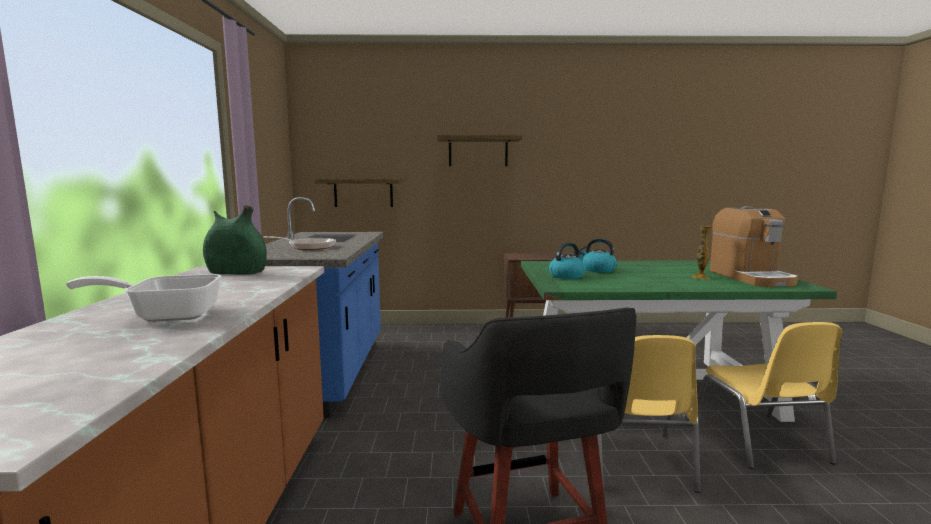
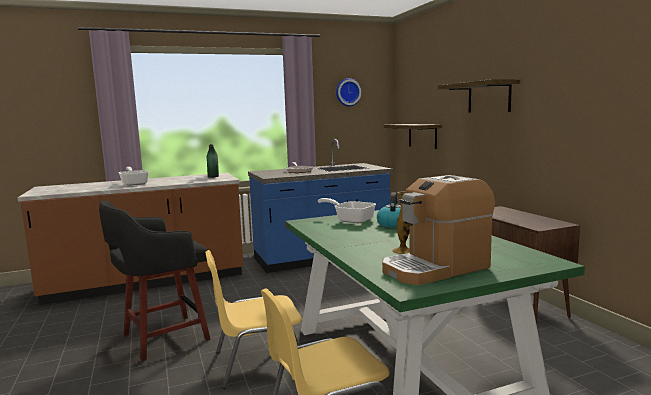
camera: 70 degrees right, 0 degrees up
kettle [549,242,586,279] -> frying pan [318,198,376,223]
none -> wall clock [336,78,362,107]

